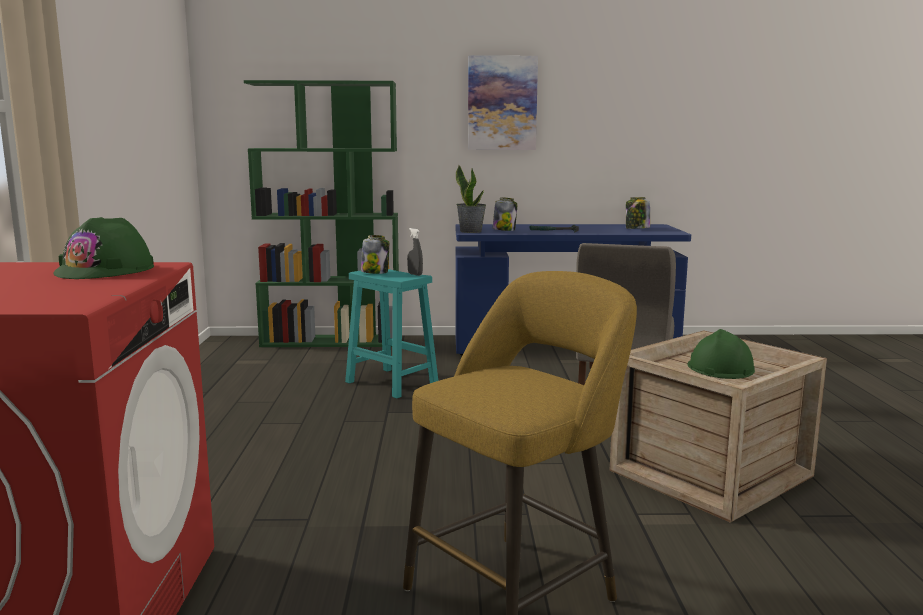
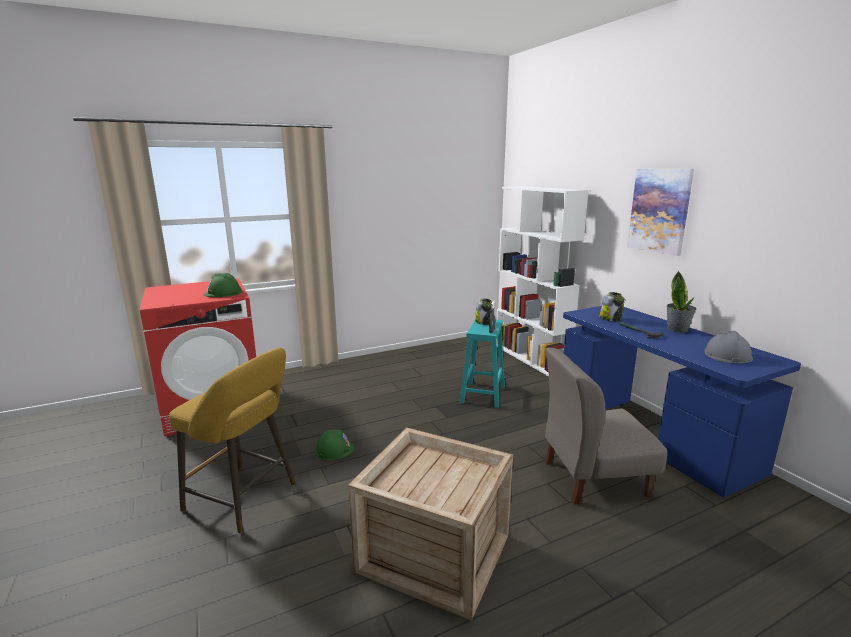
camera: 65 degrees right, 5 degrees up
green bookcase [244,80,399,347] -> white bookcase [496,186,589,376]
potted plant [456,165,486,233] -> potted plant moved to [667,271,696,333]
jar [626,197,650,229] -> grey hard hat [704,331,753,364]
green hard hat [687,329,755,379] -> green hard hat moved to [315,429,355,460]

